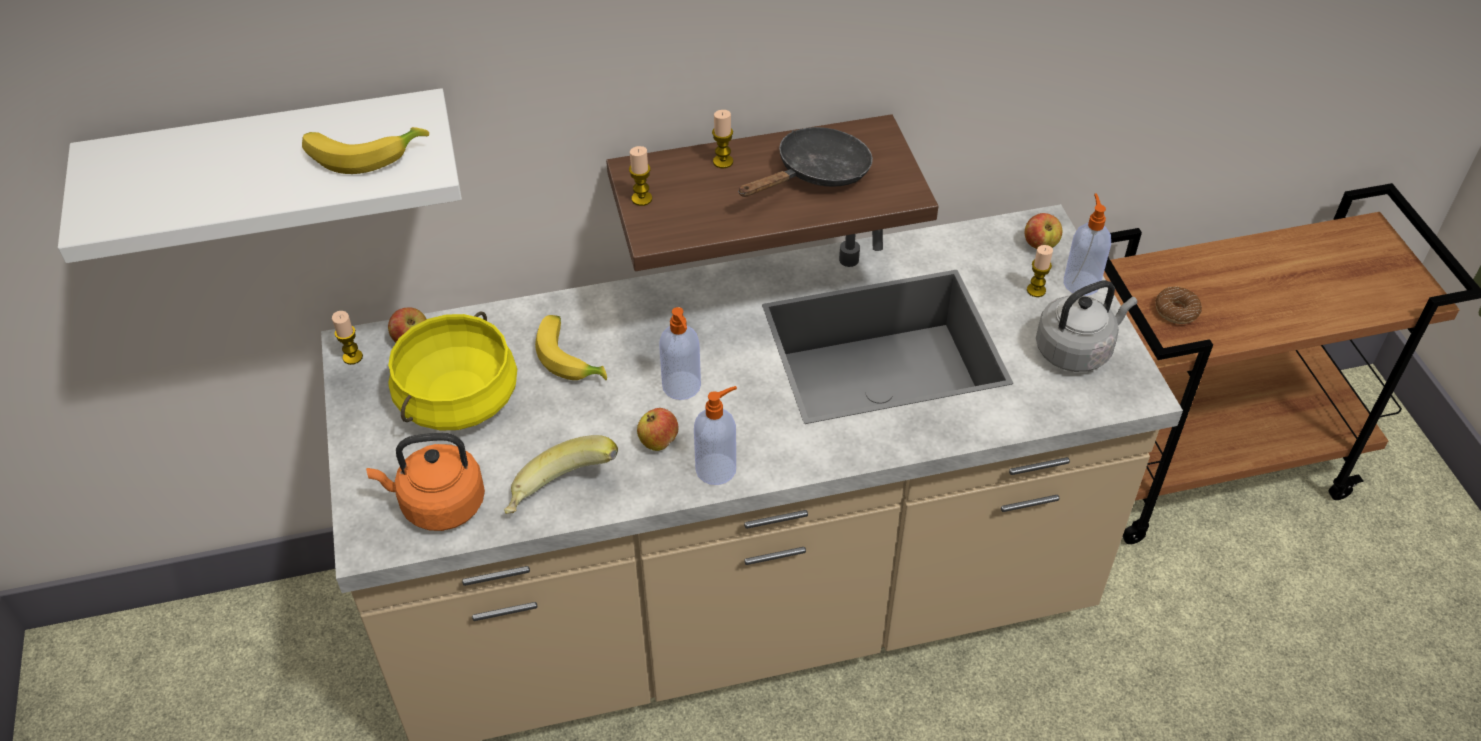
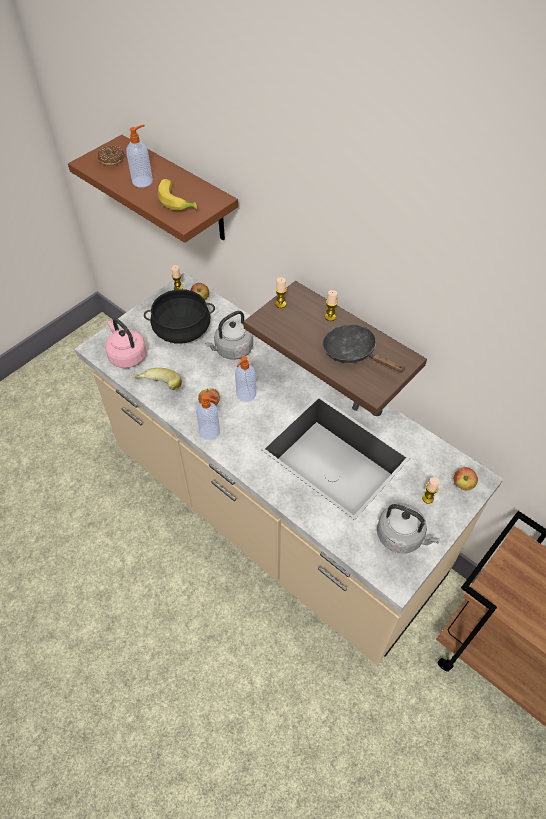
camera: 55 degrees right, 5 degrees up
white shelf [58,88,462,263] -> brown shelf [68,135,238,243]
orange kettle [366,433,485,531] -> pink kettle [105,318,147,368]
yellow cooking pot [388,311,517,430] -> black cooking pot [144,289,215,343]
banana [535,315,607,380] -> grey kettle [205,311,253,360]
black frying pan [738,127,873,197] -> black frying pan turned 150 degrees counterclockwise [323,324,406,372]
soap dispenser [1064,194,1111,296] -> soap dispenser moved to [126,125,153,187]
donut [1155,287,1202,324] -> donut moved to [98,146,124,166]

